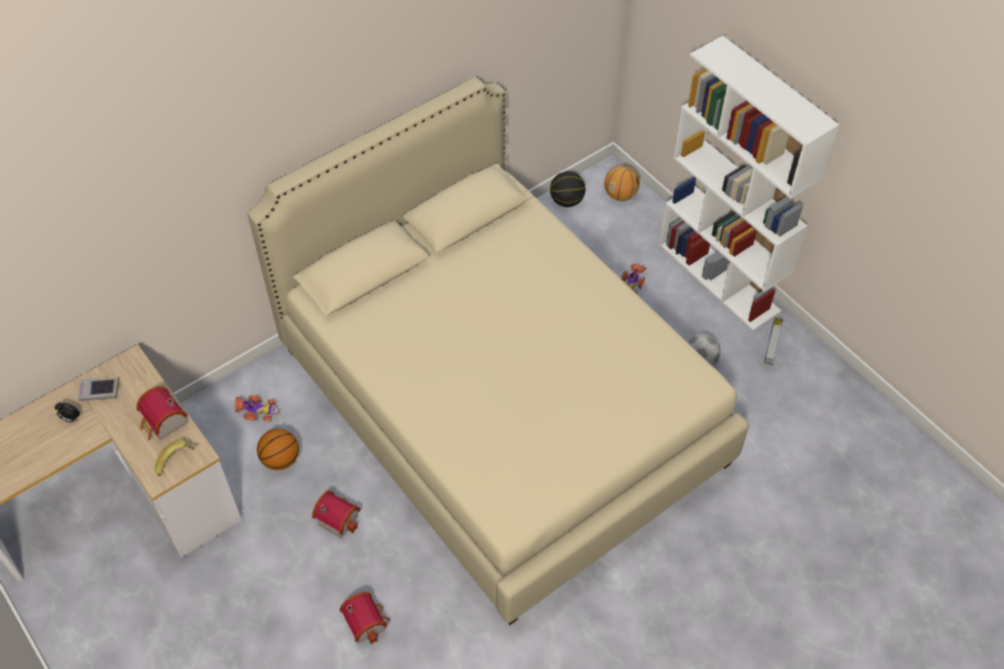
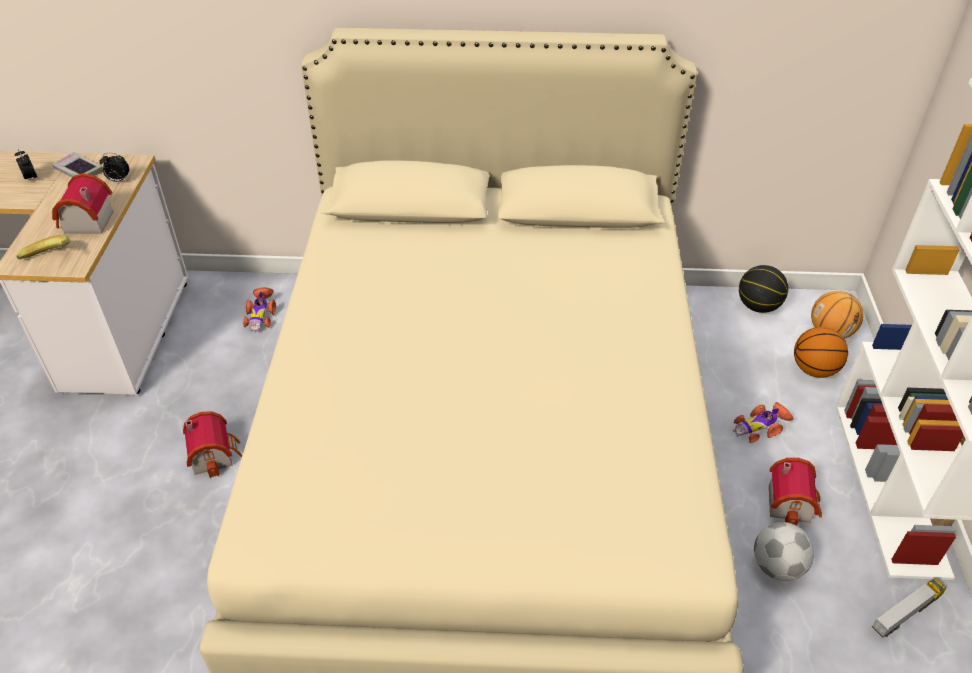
camera: 40 degrees right, 10 degrees down
toy car [235,395,280,421] -> toy car turned 45 degrees clockwise [243,287,276,332]
basketball [257,429,299,470] -> basketball moved to [794,327,848,378]
toy house [340,592,390,645] -> toy house moved to [769,458,822,526]
none -> alarm clock [99,153,129,182]

